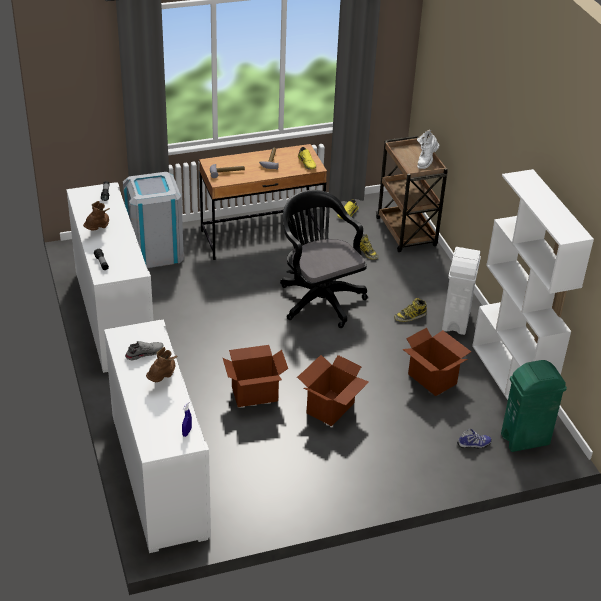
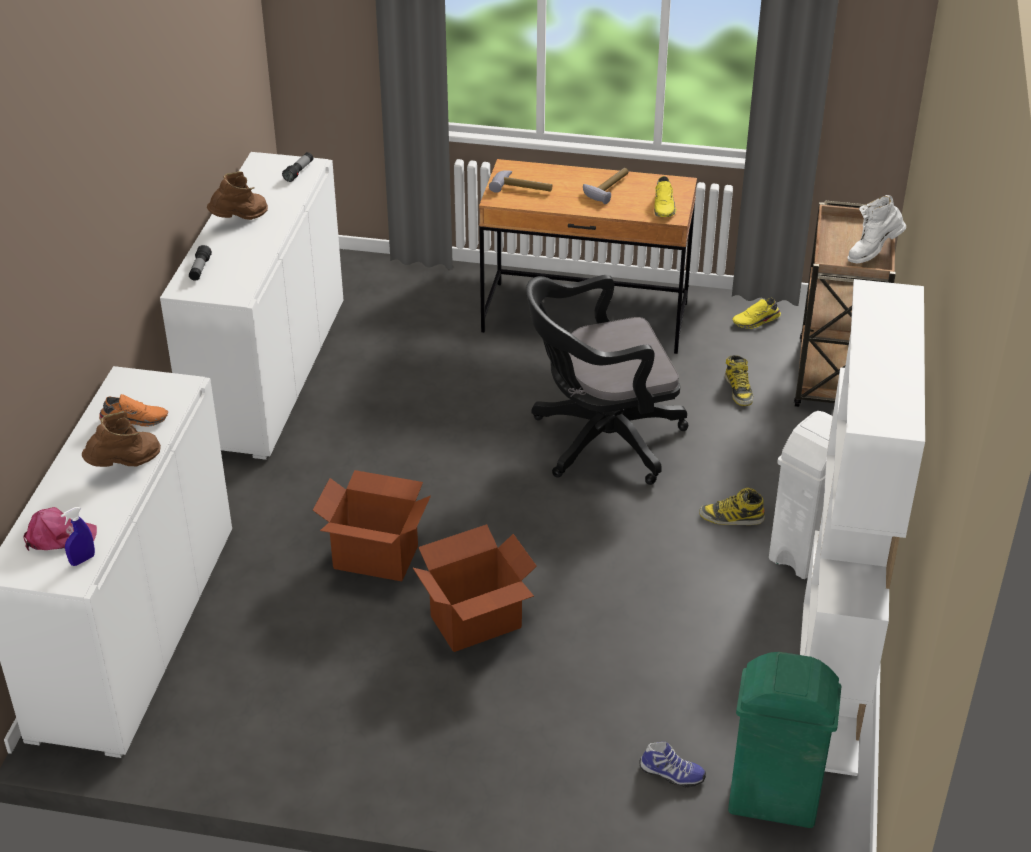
camera: 30 degrees right, 0 degrees up
grey trash can [123,172,184,268] -> none
grey shoe [125,341,163,360] -> orange shoe [99,394,168,427]
black office chair [280,190,368,328] -> black office chair turned 105 degrees counterclockwise [526,275,689,485]
cardboard box [402,328,471,396] -> none
none -> pink cap [23,507,97,551]

